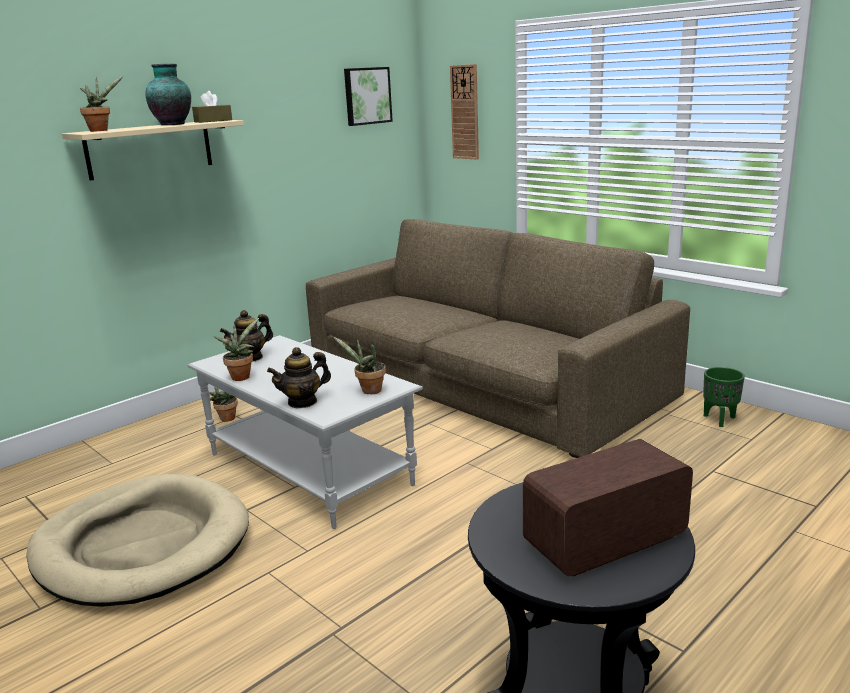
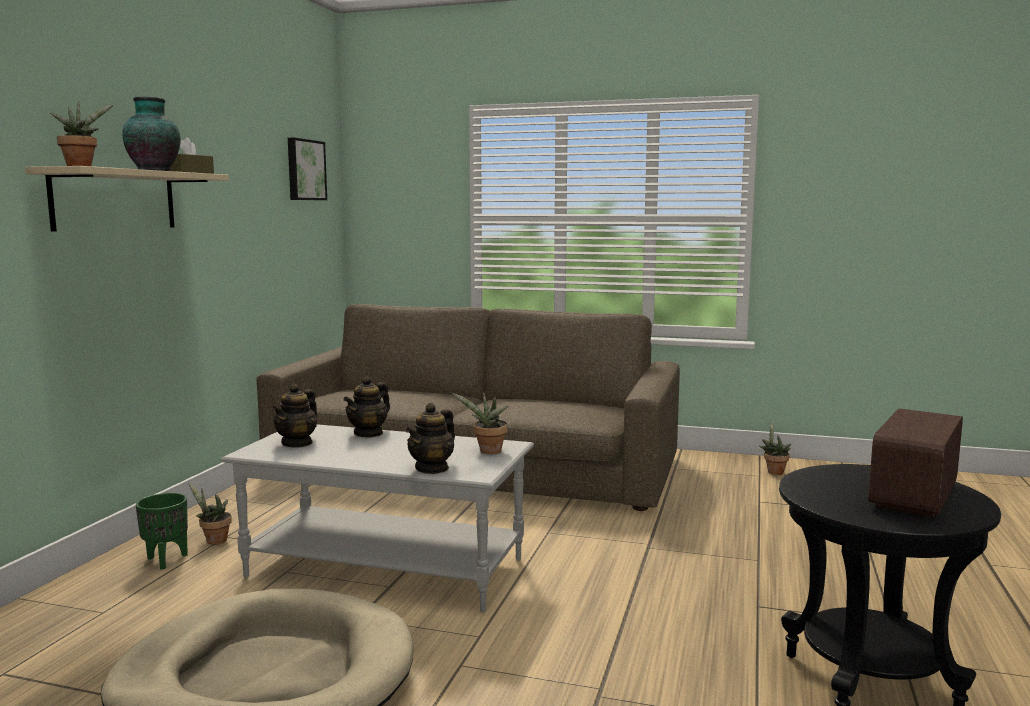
camera: 30 degrees left, 10 degrees down
potted plant [214,318,259,381] -> potted plant moved to [759,422,791,475]
wall clock [450,64,479,160] -> none
green planter [703,367,745,427] -> green planter moved to [136,493,188,570]
none -> teapot [343,376,390,438]

